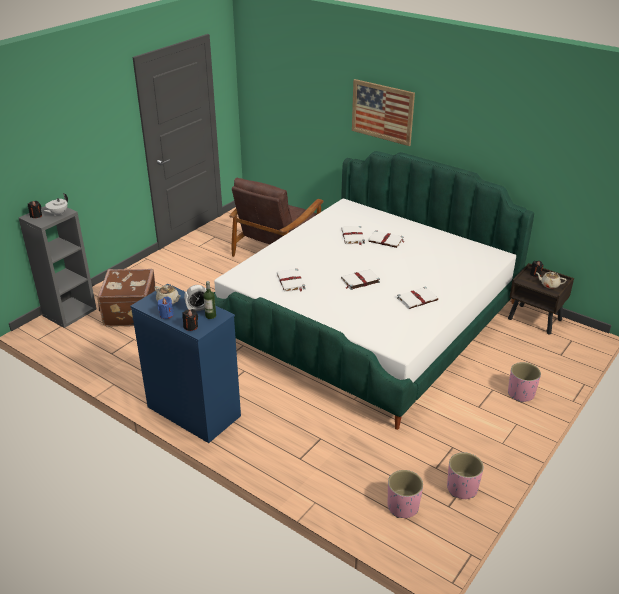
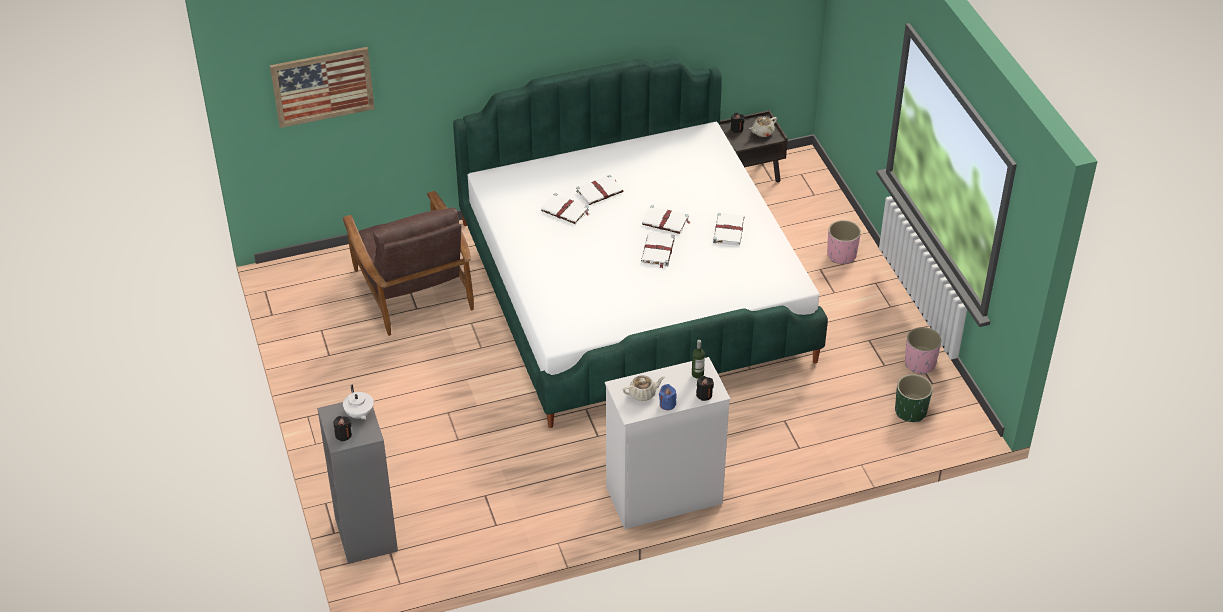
camera: 55 degrees left, 10 degrees up
brown suitcase [97,269,155,327] -> none
blue dresser [130,283,241,443] -> white dresser [605,357,731,529]
alarm clock [184,285,206,311] -> none
white book [277,269,306,292] -> white book moved to [642,205,690,234]
picture [352,79,415,146] -> picture moved to [270,47,375,128]
pink planter [388,470,423,518] -> green planter [895,374,933,422]

